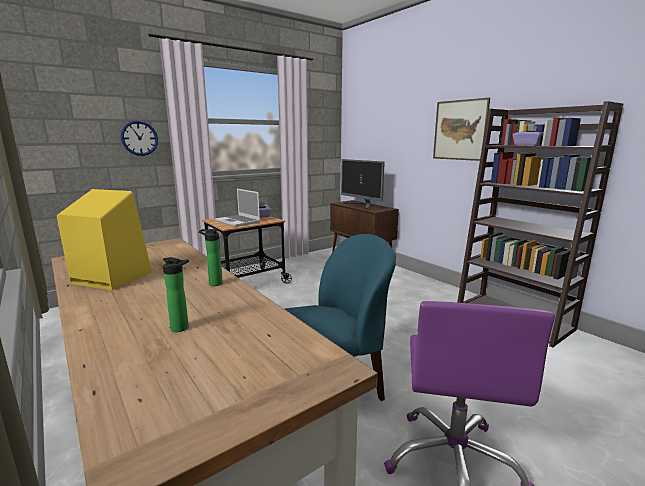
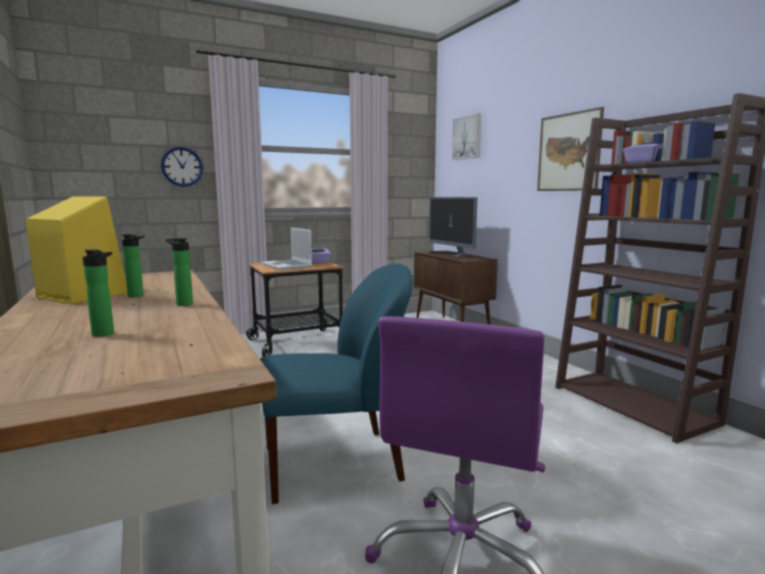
camera: 10 degrees right, 5 degrees down
none -> bottle [122,234,145,297]
none -> picture [452,113,481,160]

